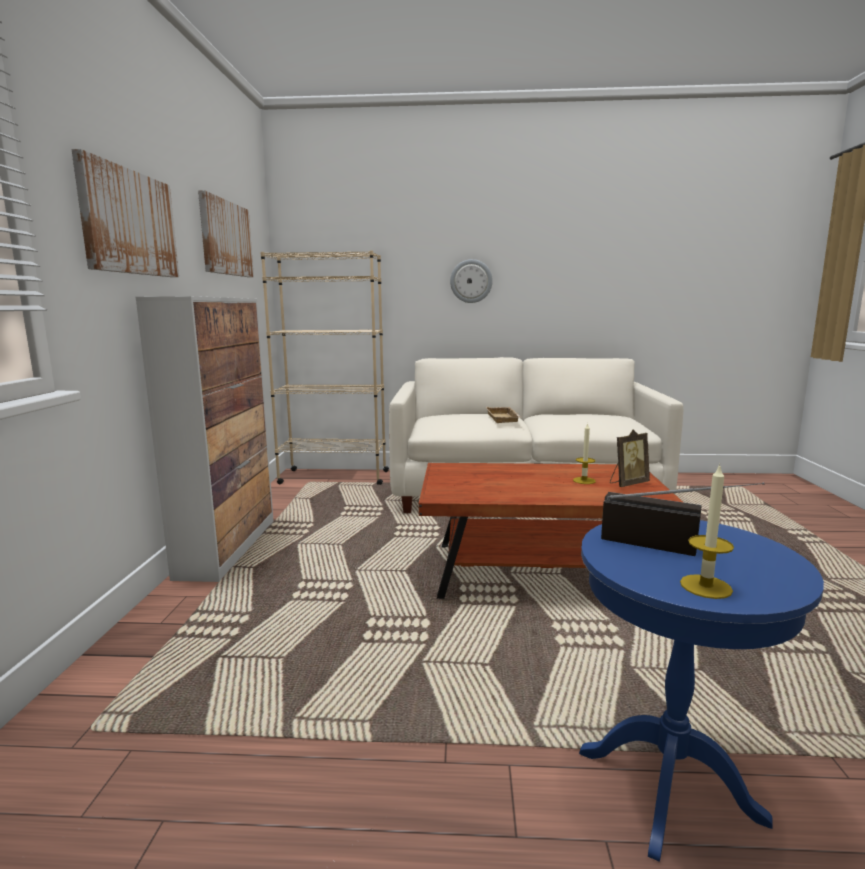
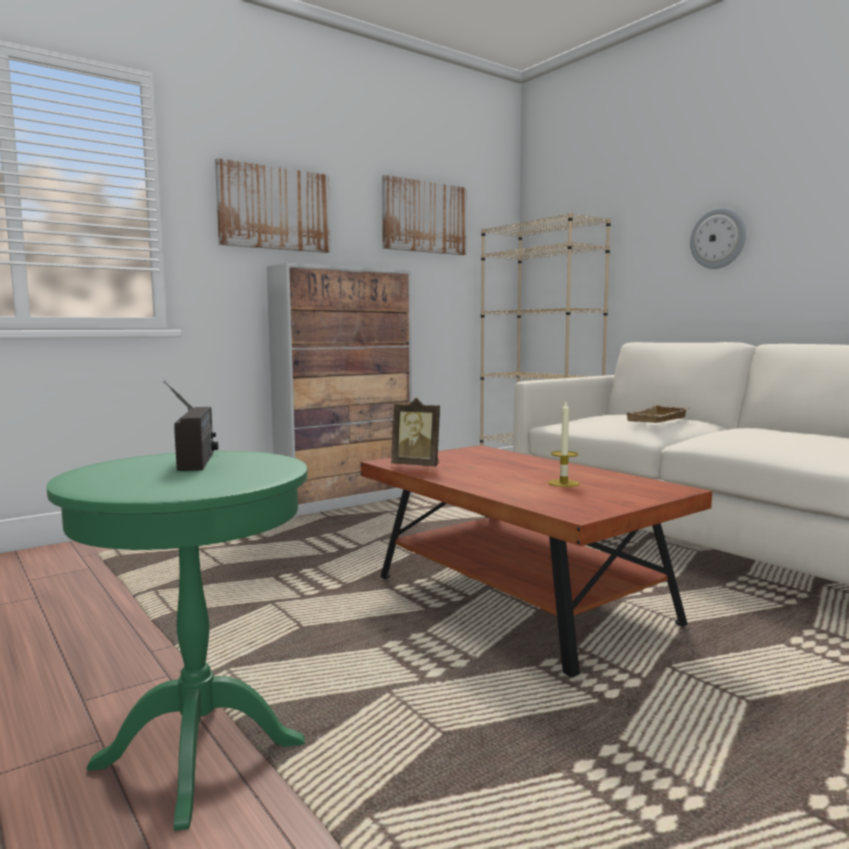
camera: 50 degrees right, 5 degrees down
blue side table [579,520,824,862] -> green side table [46,451,308,831]
picture frame [610,430,650,487] -> picture frame moved to [391,398,440,466]
candle [680,464,734,599] -> none

